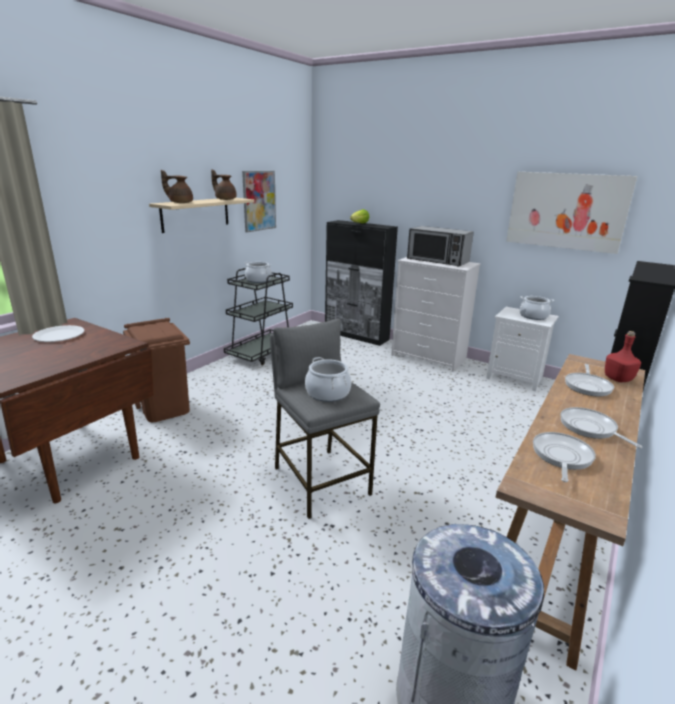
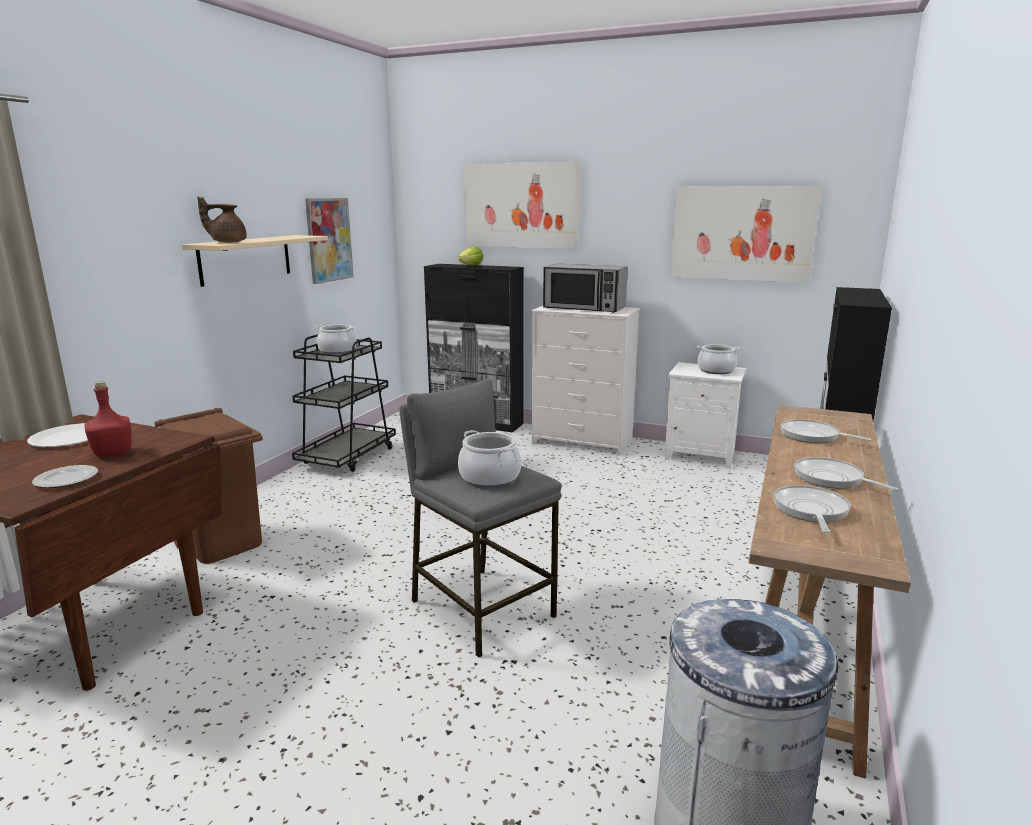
camera: 10 degrees left, 5 degrees down
brown teapot [211,169,237,200] -> none
frying pan [565,364,614,397] -> frying pan turned 120 degrees clockwise [780,419,872,443]
red bottle [605,331,641,382] -> red bottle moved to [84,382,132,457]
none -> plate [32,465,98,488]
none -> picture [464,162,580,249]

